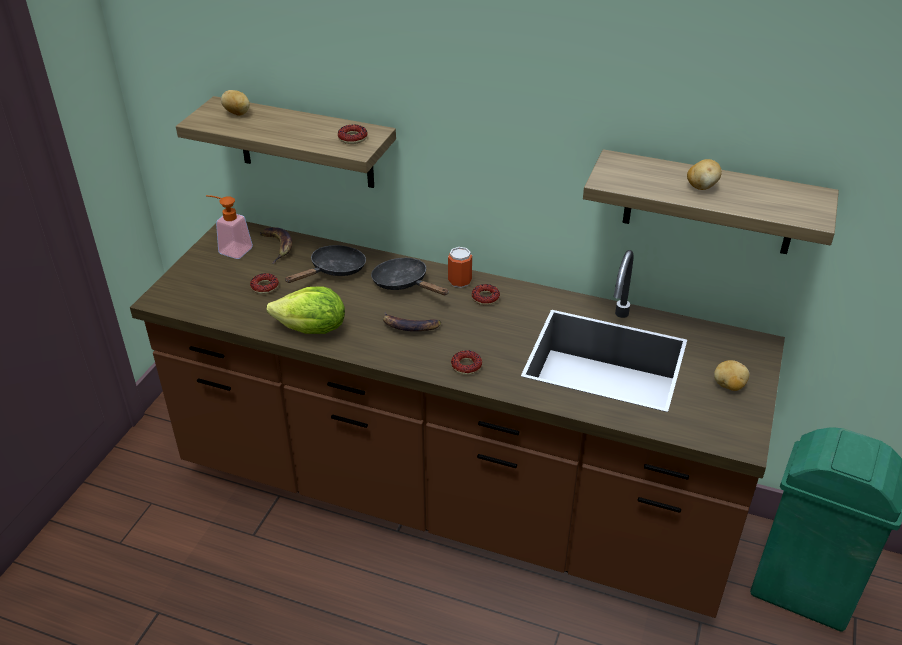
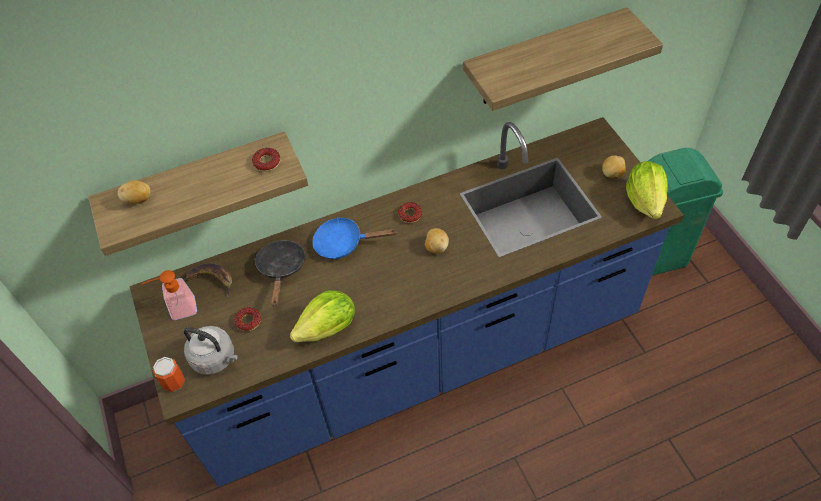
camera: 40 degrees left, 15 degrees up
brown counter [130,222,785,618] -> blue counter [129,117,684,487]
black frying pan [371,258,449,295] -> blue frying pan [312,217,398,259]
banana [383,312,441,331] -> none
can [448,247,472,288] -> can moved to [153,357,185,392]
donut [451,350,482,375] -> none
potato [687,159,722,190] -> potato moved to [425,228,449,254]
none -> grey kettle [184,326,238,375]
none -> lettuce [626,161,668,219]

